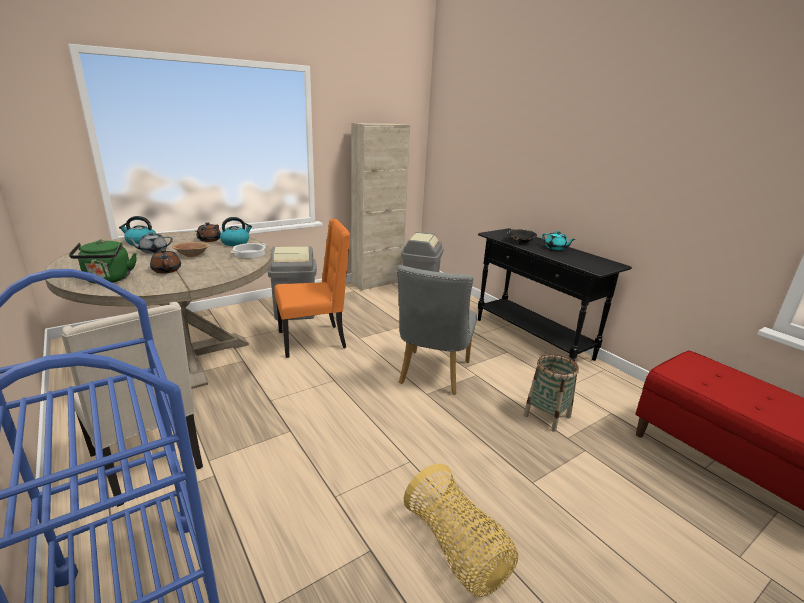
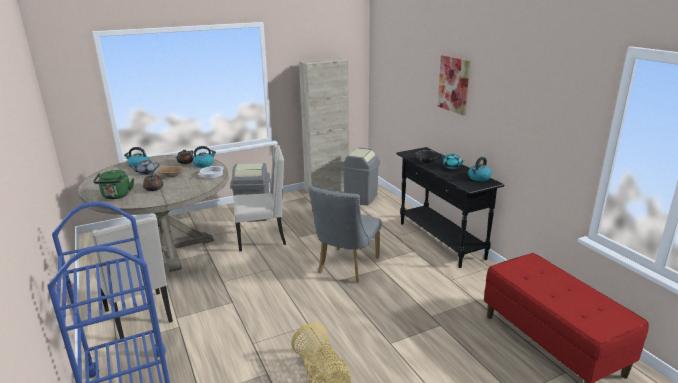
camera: 10 degrees right, 0 degrees up
orange chair [274,219,350,358] -> beige chair [234,145,286,252]
basket [524,354,579,432] -> none
none -> picture [438,55,470,115]
none -> kettle [468,157,492,181]

